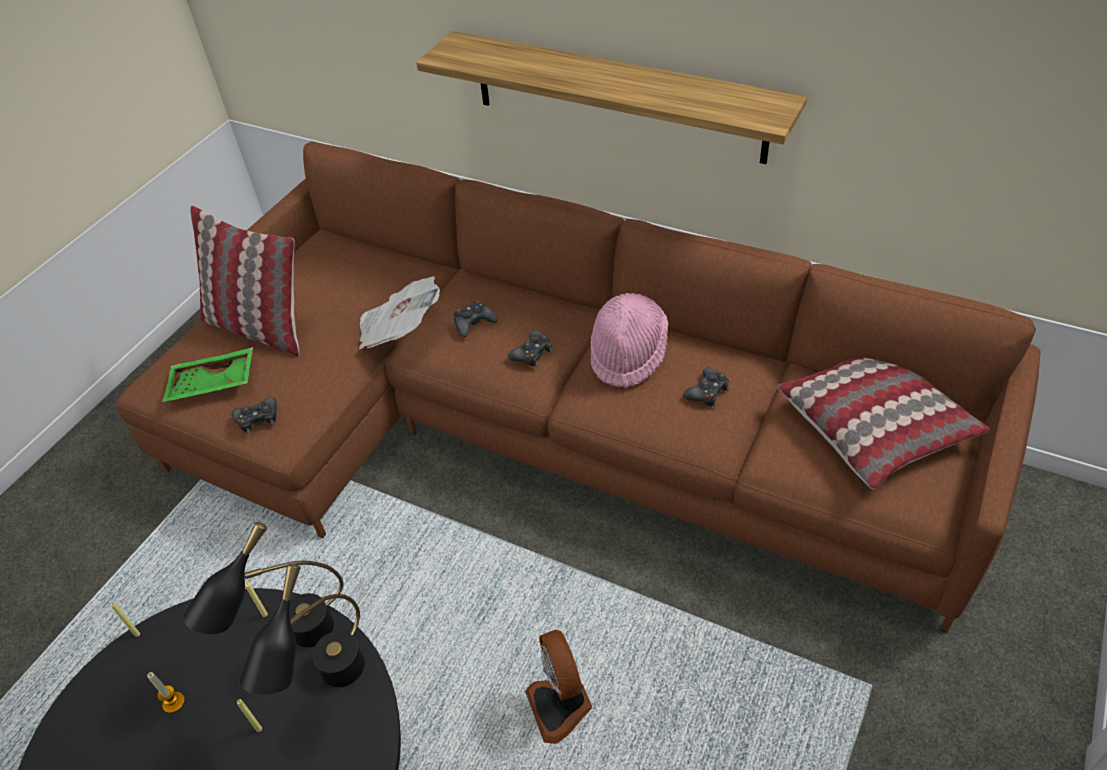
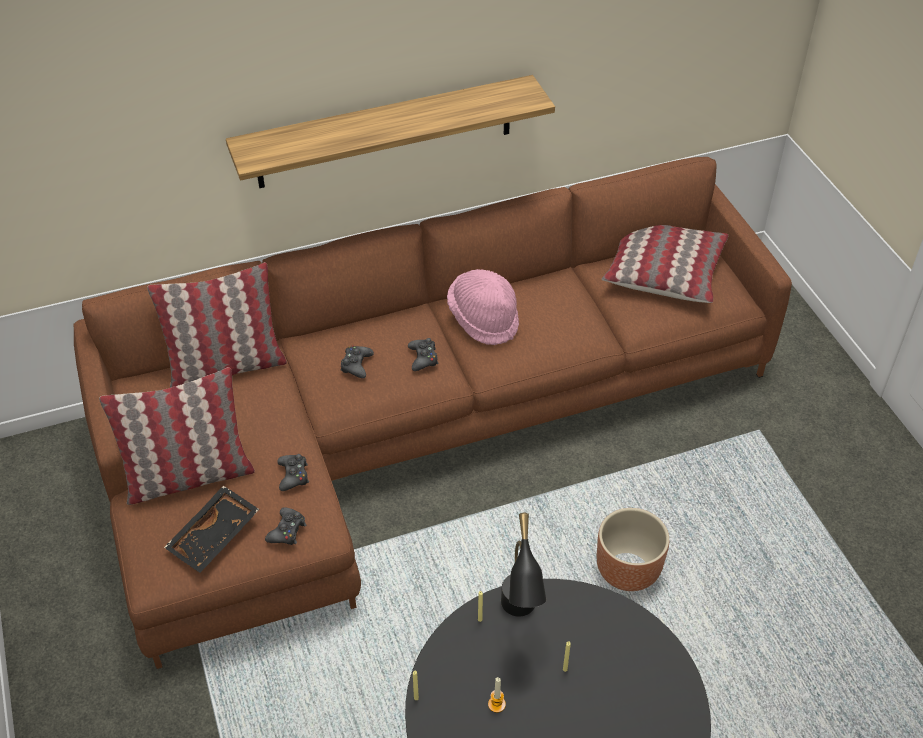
camera: 50 degrees left, 0 degrees up
green tray [162,347,253,402] -> black tray [164,486,259,573]
black table lamp [239,564,365,695] -> none
newspaper [359,276,440,349] -> none
fan [525,630,592,744] -> brown planter [596,508,669,591]
black game controller [683,368,729,406] -> black game controller moved to [277,454,309,491]
none -> pillow [147,262,287,388]

